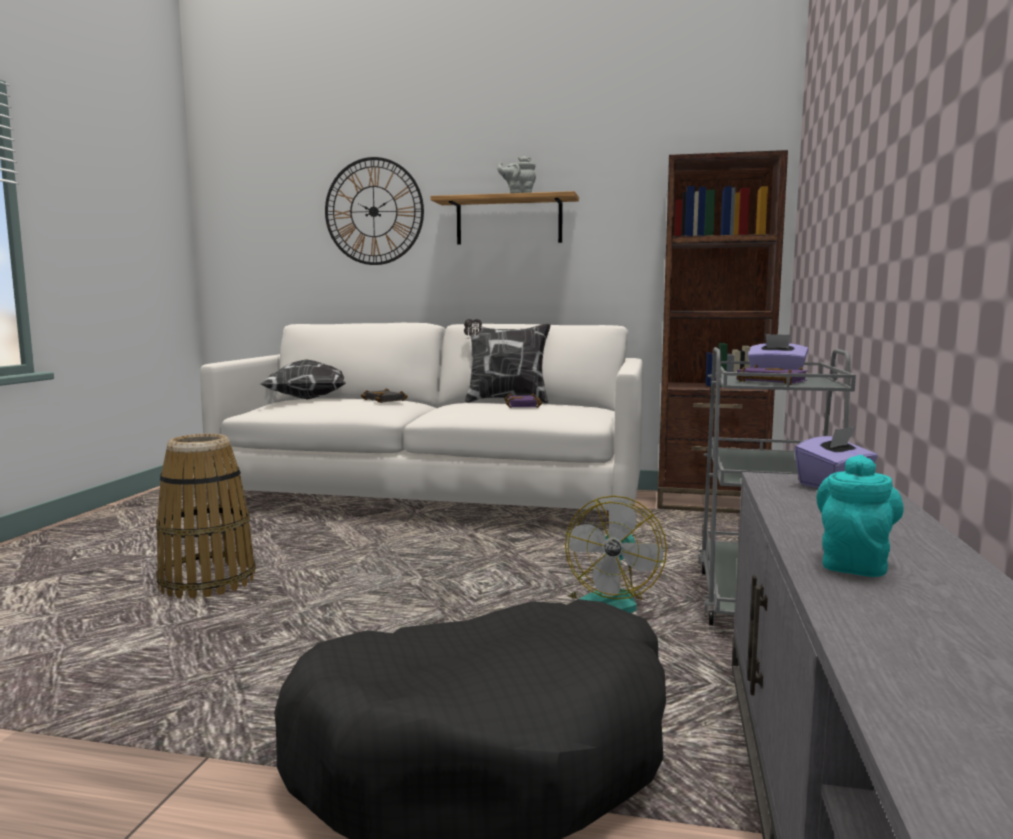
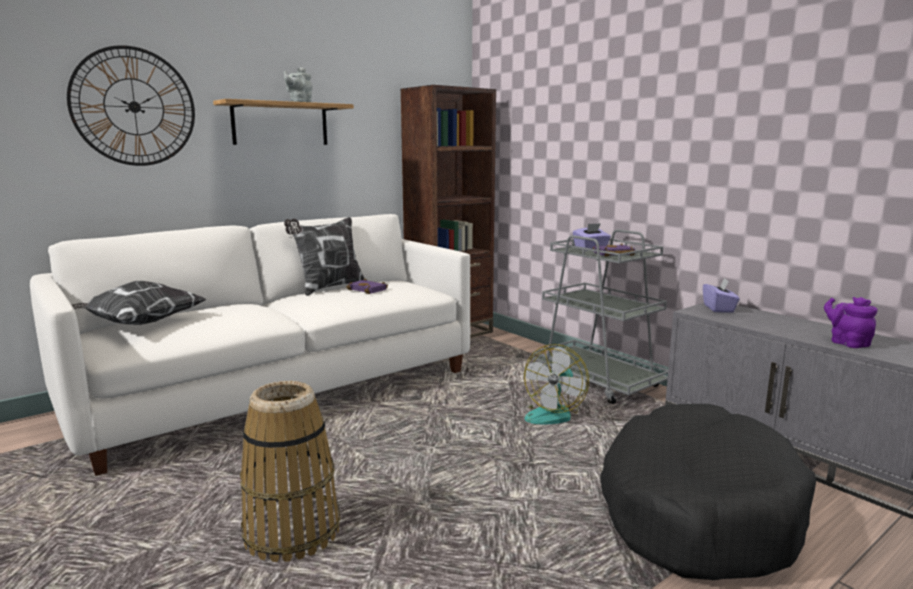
camera: 50 degrees left, 5 degrees up
black book [361,388,408,403] -> none
fan [562,496,667,613] -> fan turned 60 degrees clockwise [524,344,589,424]
turquoise teapot [816,455,904,577] -> purple teapot [824,297,878,348]

